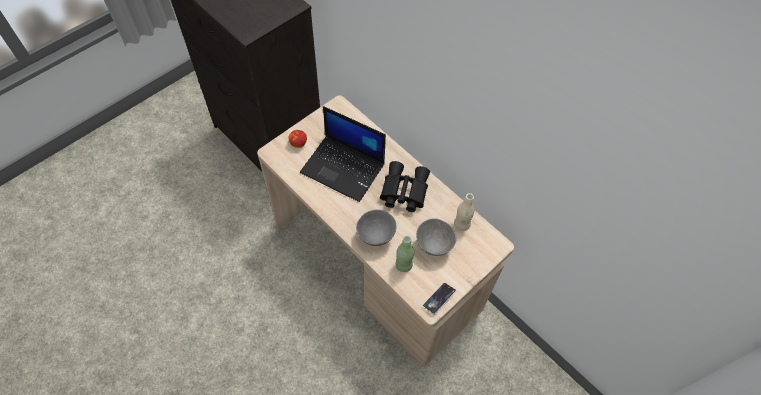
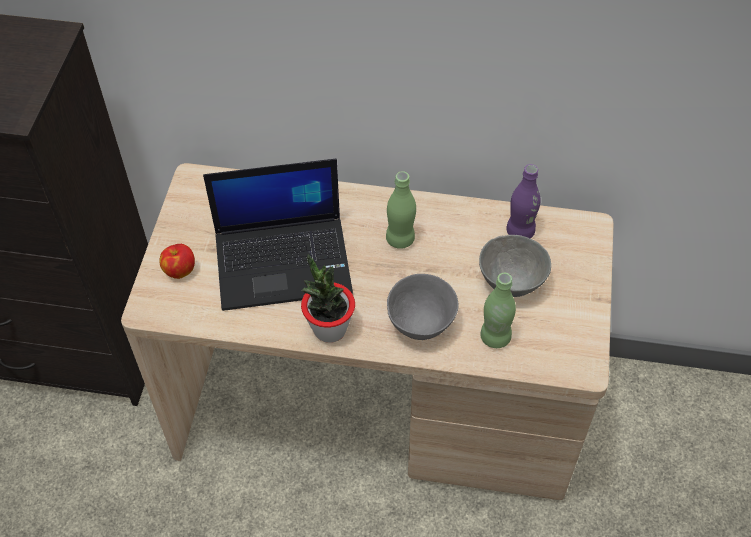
camera: 35 degrees left, 5 degrees down
black binoculars [380,161,430,212] -> green bottle [386,171,416,249]
phone [422,283,456,315] -> none
beige bottle [454,193,474,231] -> purple bottle [506,164,541,238]
none -> potted plant [301,254,355,342]

